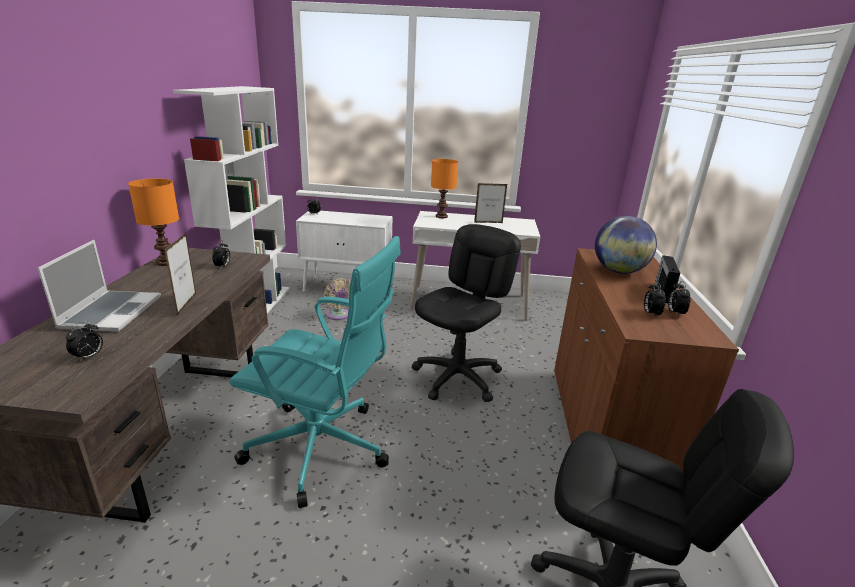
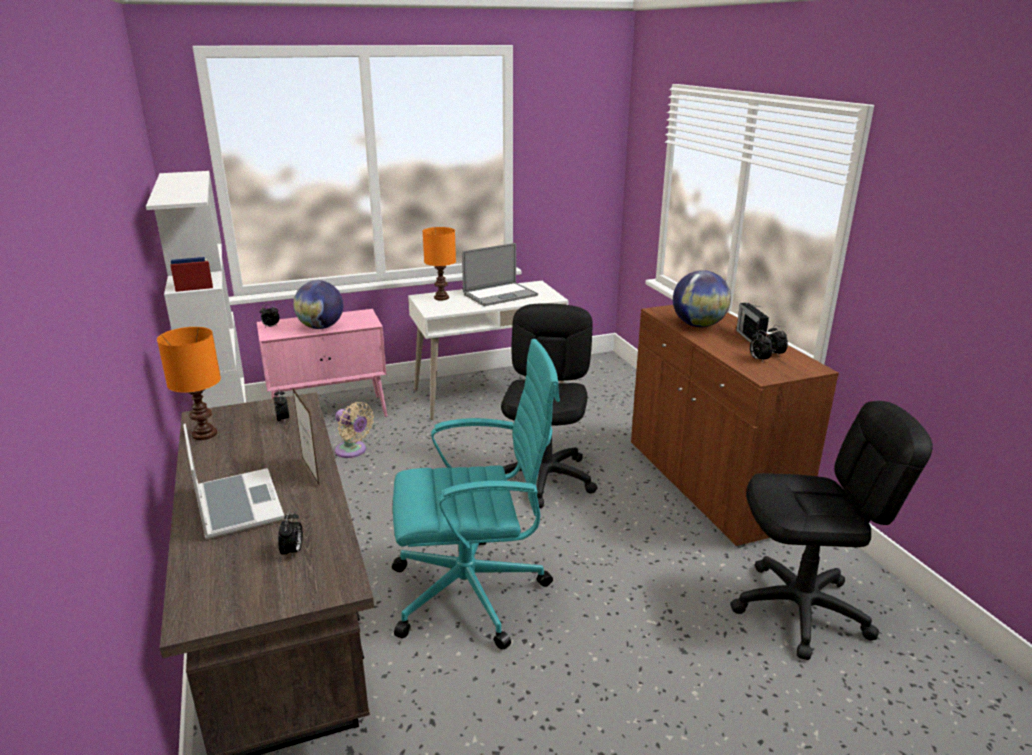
camera: 25 degrees left, 0 degrees up
white cabinet [296,211,393,292] -> pink cabinet [257,309,387,417]
picture frame [474,183,507,223] -> laptop [462,243,538,306]
none -> globe [293,280,343,329]

